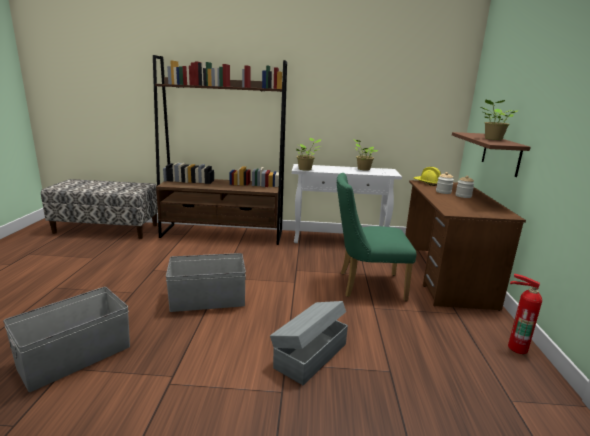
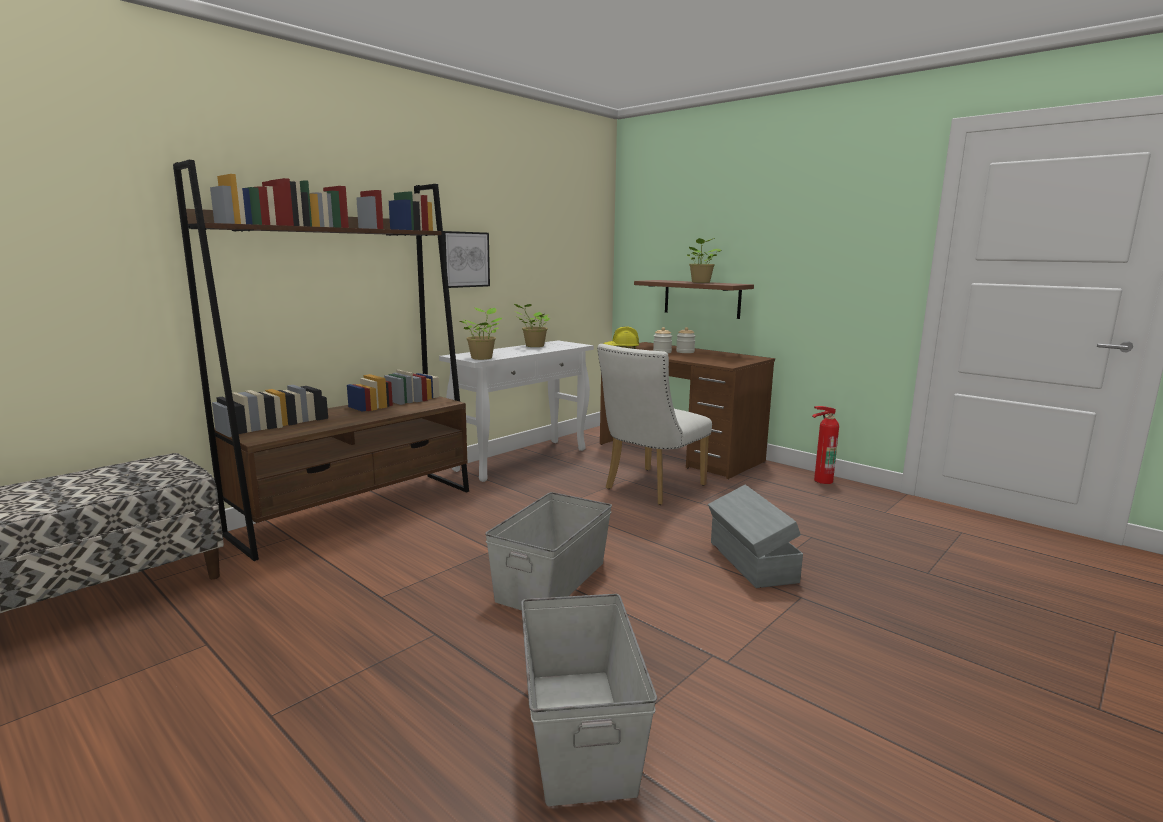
camera: 50 degrees left, 5 degrees down
green chair [337,173,417,301] -> white chair [597,344,712,505]
none -> picture [443,231,490,288]

